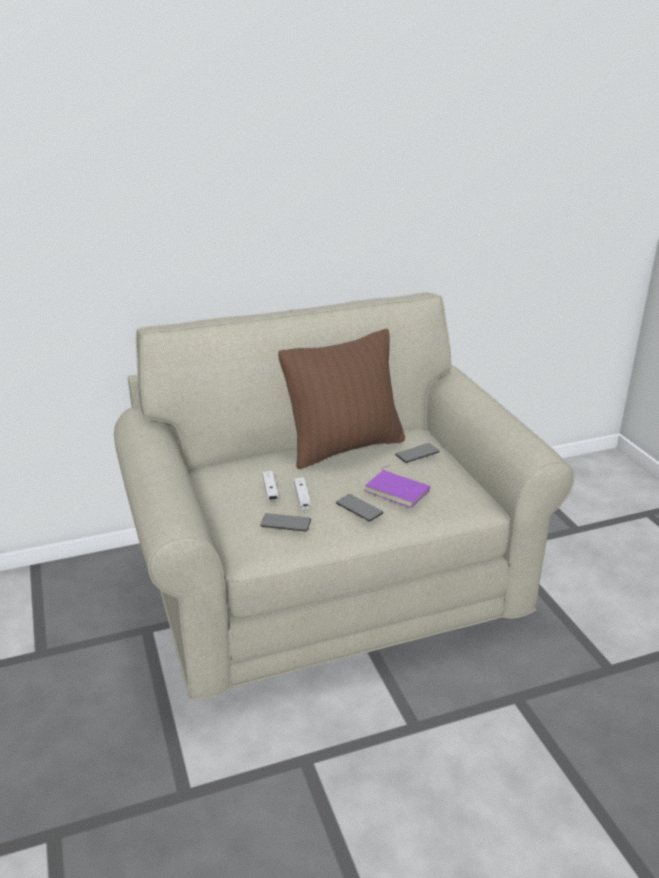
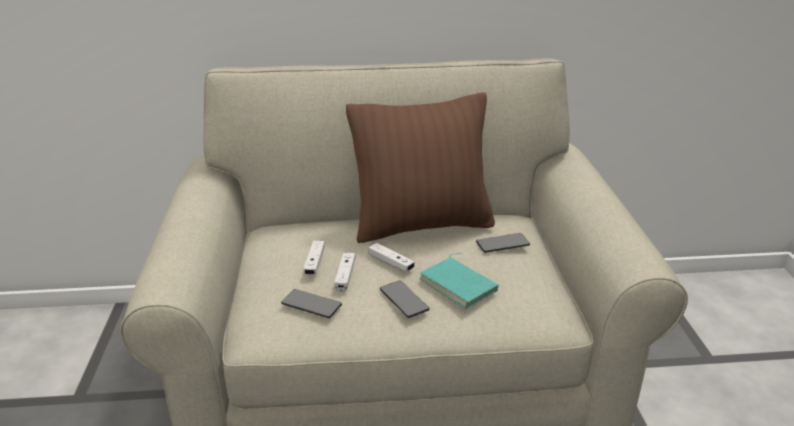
camera: 15 degrees right, 0 degrees up
purple book [364,466,430,508] -> turquoise book [419,253,499,309]
none -> white game controller [369,243,415,272]

